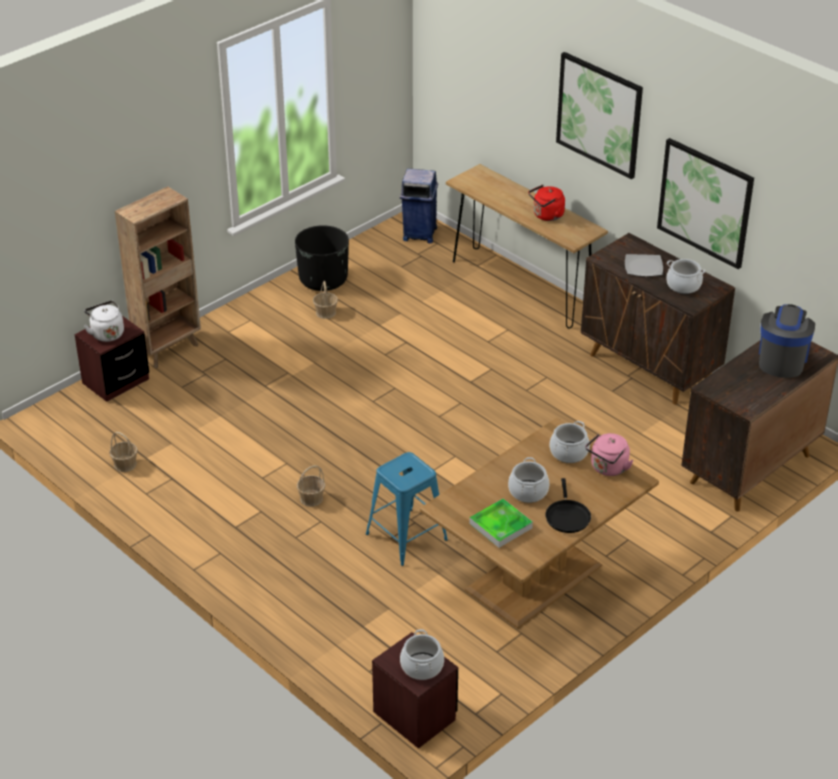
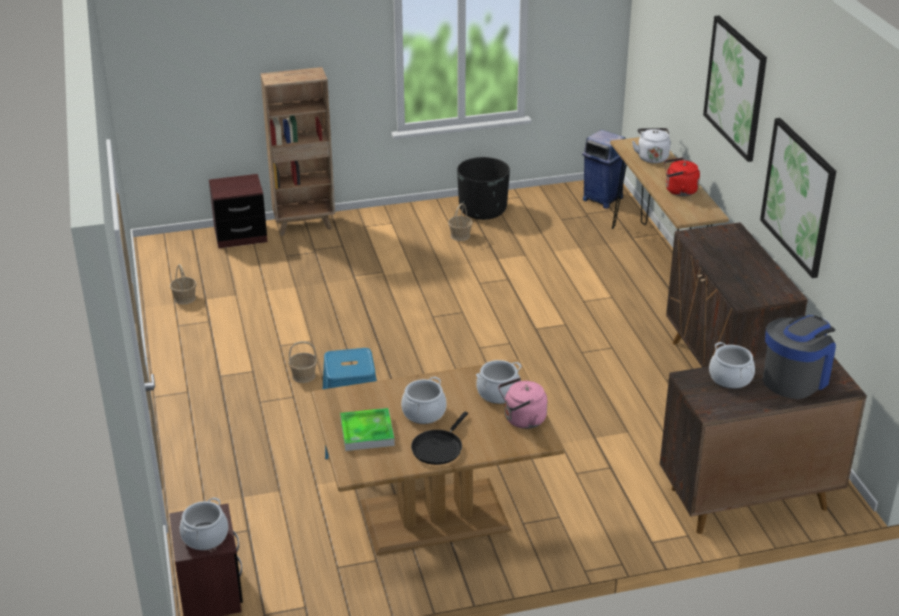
camera: 30 degrees right, 5 degrees down
white kettle [84,301,124,342] -> white kettle moved to [632,128,671,163]
plate [625,254,663,277] -> none
cooking pot [666,259,705,294] -> cooking pot moved to [709,342,755,389]

